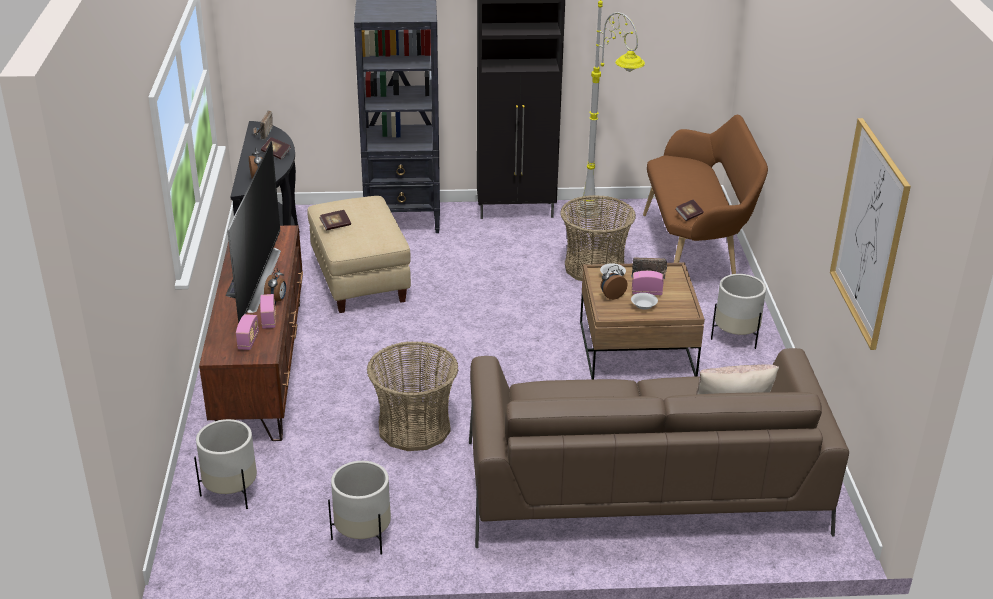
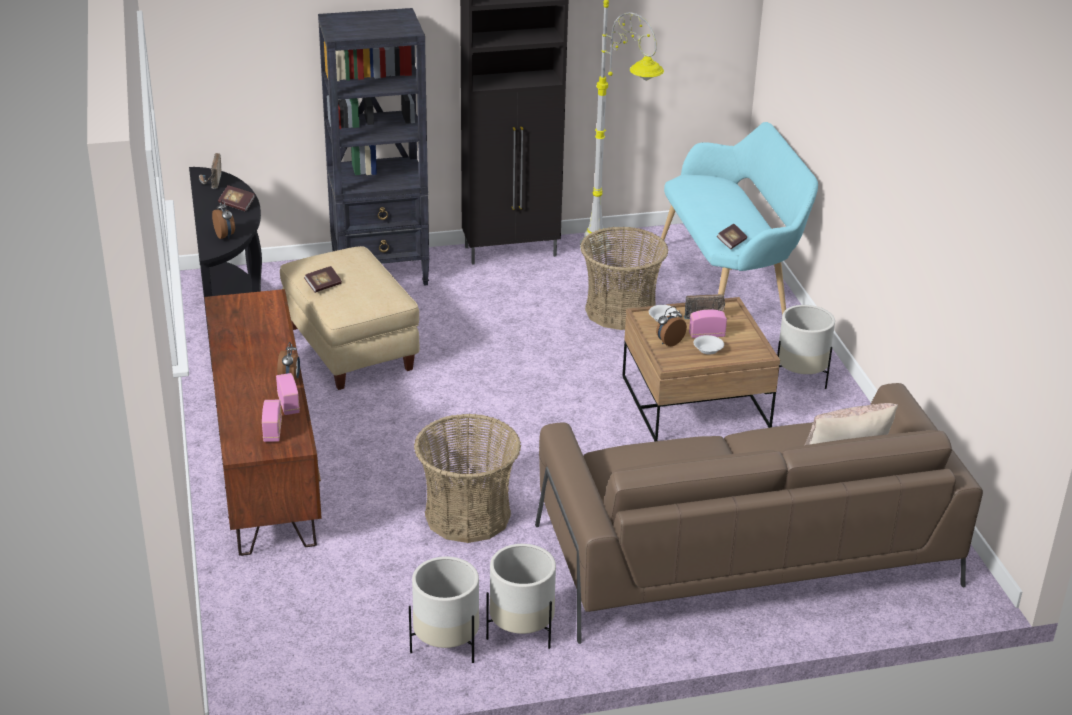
camera: 10 degrees left, 0 degrees up
white planter [194,419,257,509] -> white planter moved to [486,544,556,649]
television [226,141,281,323] -> none
brown bench [643,115,768,274] -> turquoise bench [660,122,818,314]
picture [830,118,911,350] -> none

